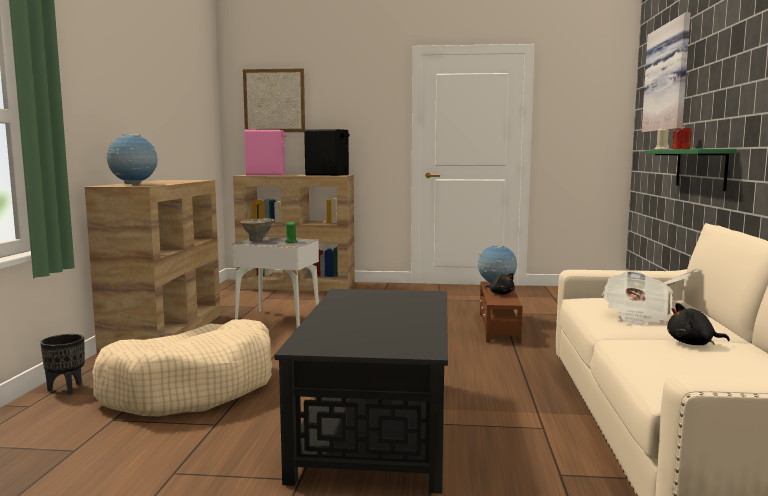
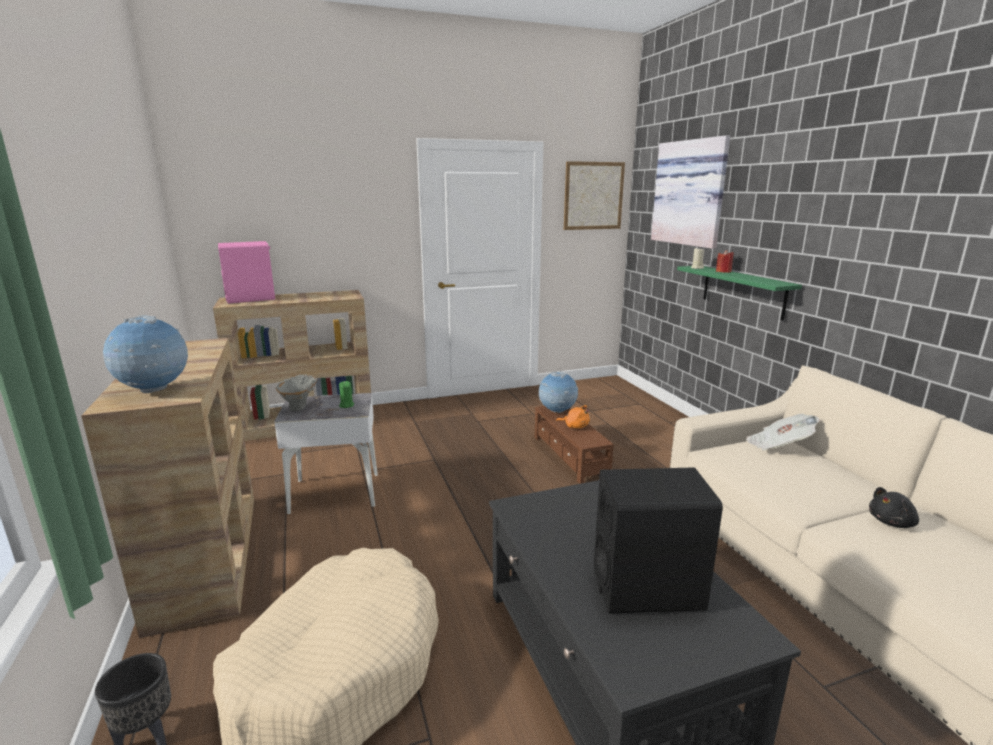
camera: 25 degrees left, 10 degrees up
picture [243,68,305,132] -> picture moved to [564,160,625,230]
black speaker [304,129,350,176] -> black speaker moved to [594,467,723,613]
black plush toy [485,273,515,295] -> orange plush toy [556,405,590,428]
newspaper [602,271,673,325] -> none

